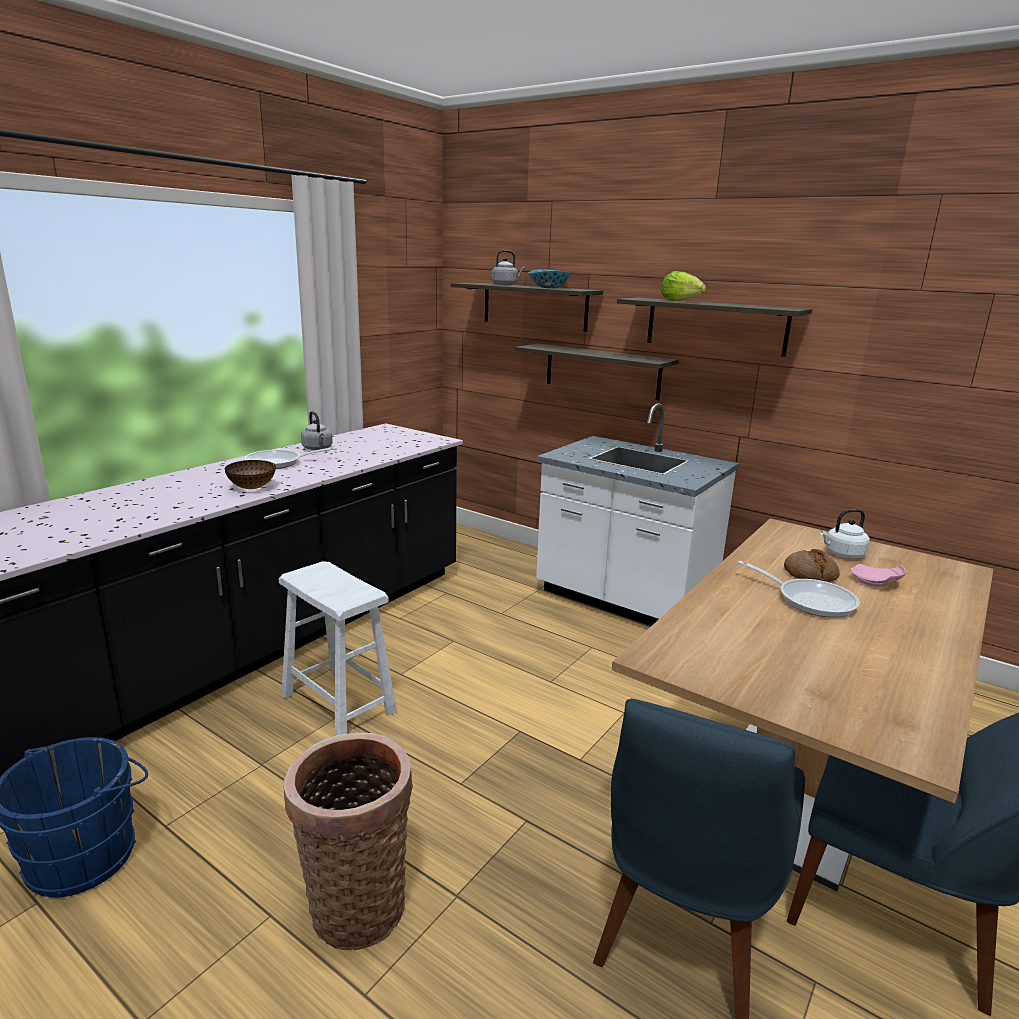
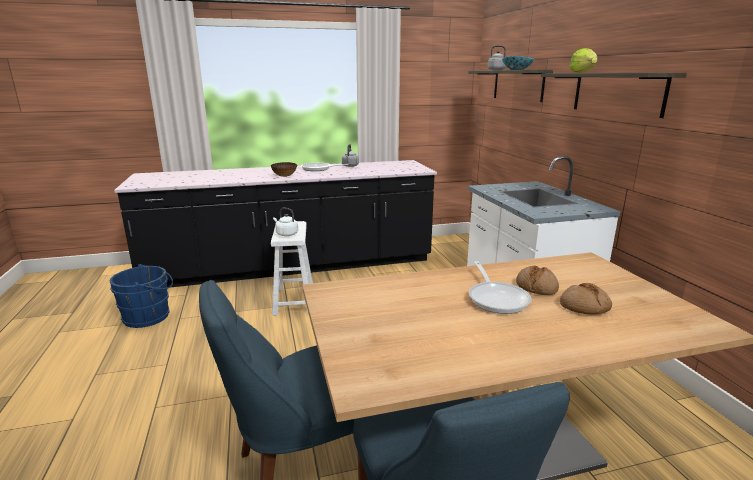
camera: 40 degrees right, 0 degrees up
basket [284,733,413,950] -> none
shelf [515,344,679,400] -> none
white kettle [820,509,870,558] -> white kettle moved to [273,208,298,236]
pink plate [851,564,906,587] -> bread [560,283,612,315]

